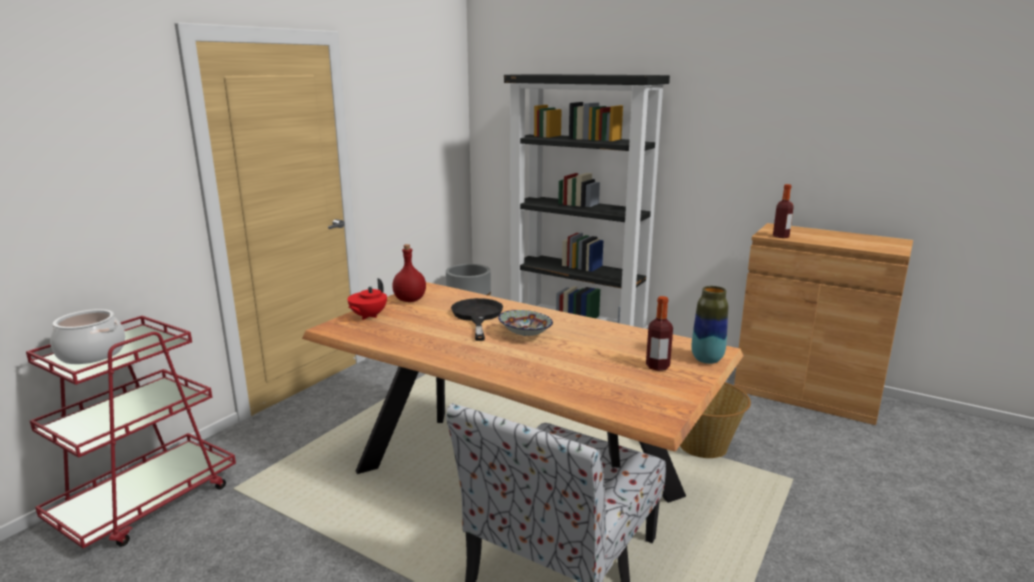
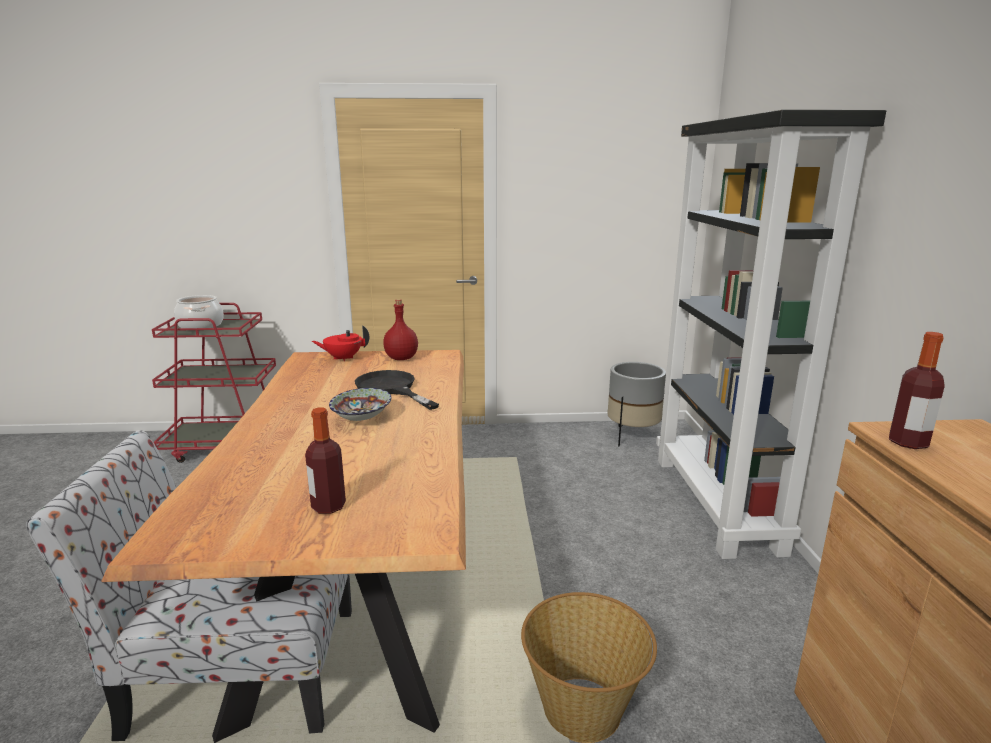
camera: 55 degrees right, 0 degrees up
black frying pan [451,298,503,341] -> black frying pan turned 90 degrees counterclockwise [355,370,439,410]
vase [691,286,728,364] -> none

